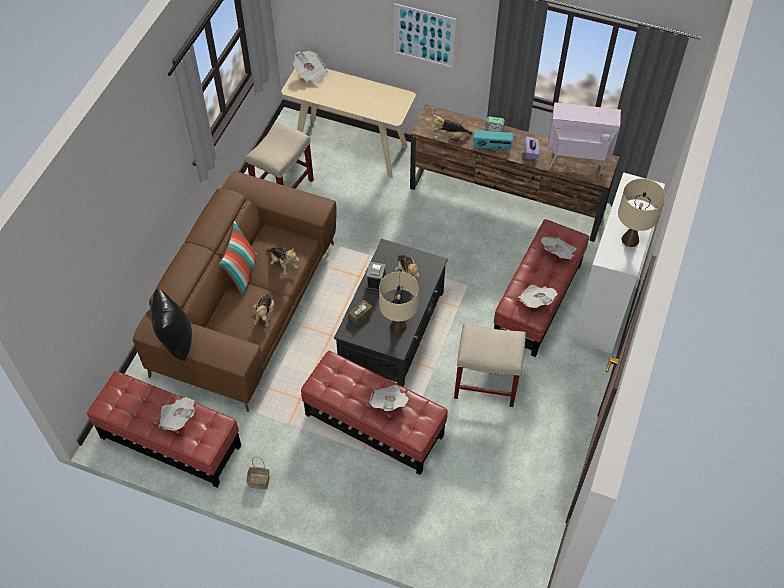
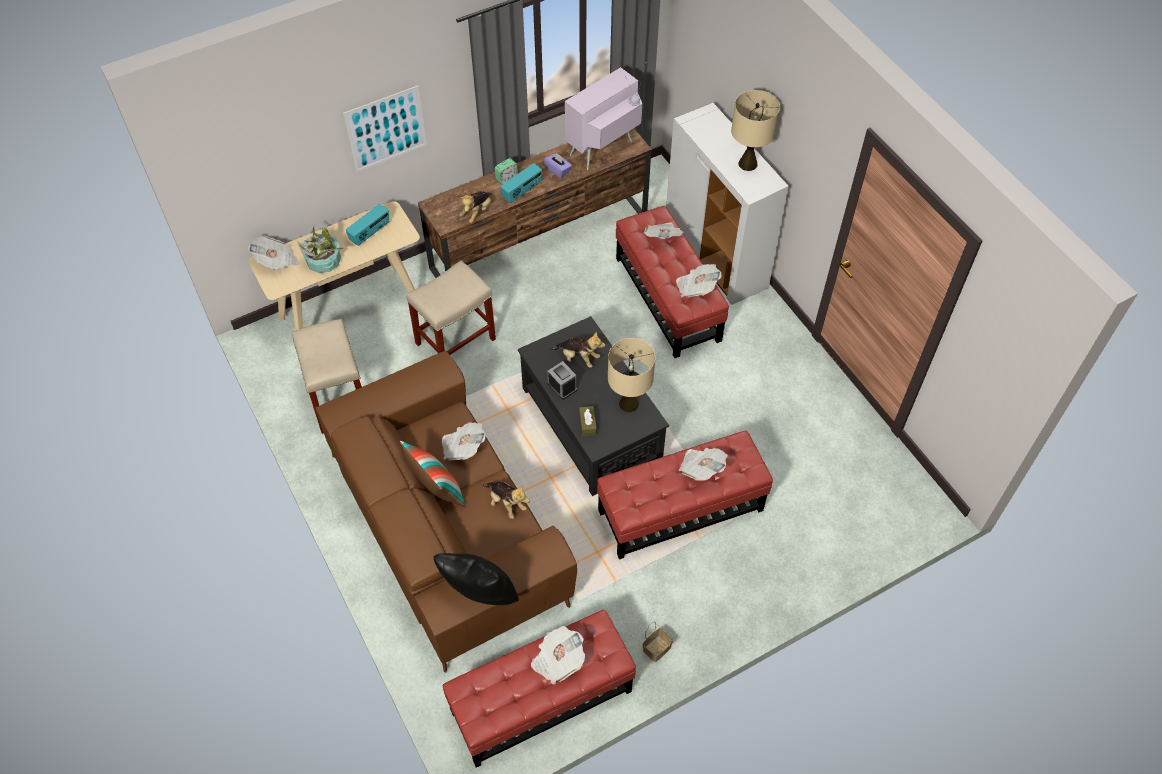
camera: 50 degrees left, 0 degrees up
plush toy [266,247,299,275] -> newspaper [442,422,485,460]
beige stool [454,323,526,407] -> beige stool moved to [406,260,496,355]
none -> potted plant [297,226,346,273]
none -> radio [346,204,389,246]

